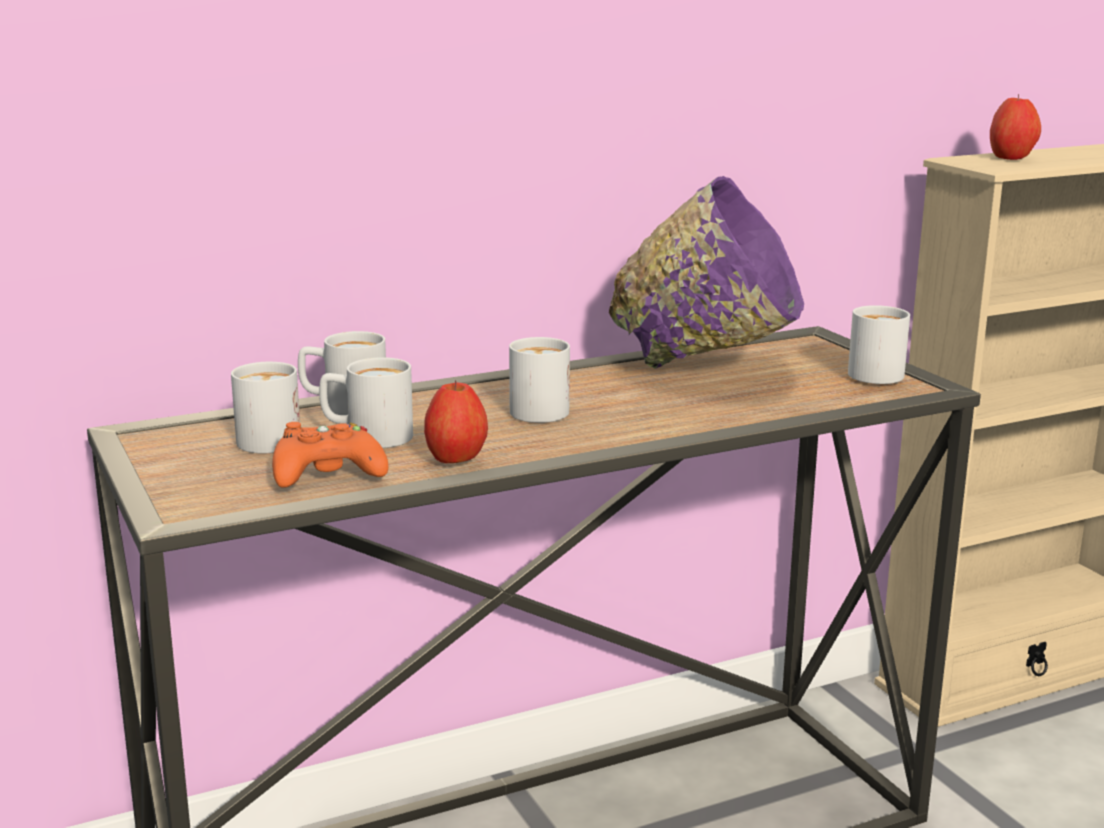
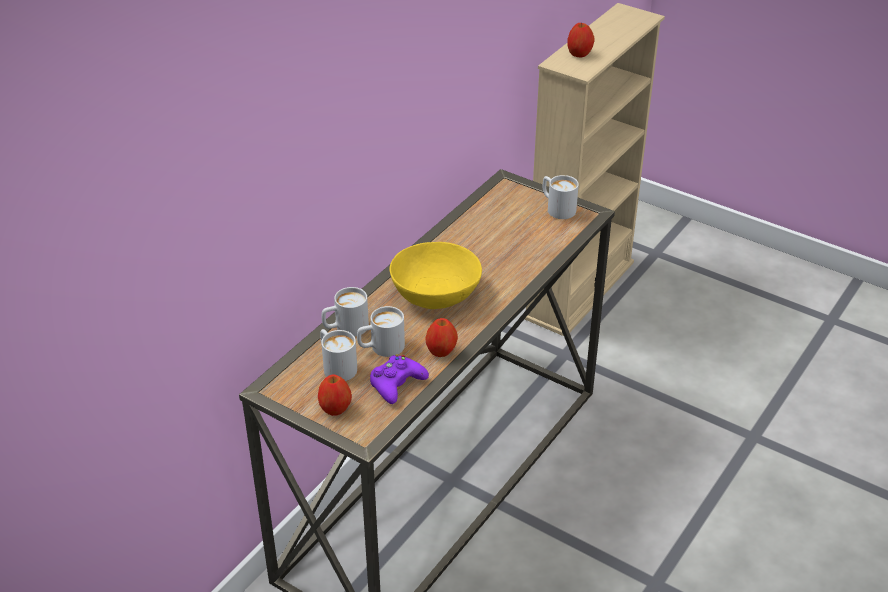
camera: 30 degrees left, 20 degrees up
orange game controller [272,422,389,488] -> purple game controller [370,354,429,404]
white mug [509,337,570,423] -> yellow bowl [390,242,482,309]
purple bowl [609,176,804,369] -> none
none -> apple [318,375,352,416]

